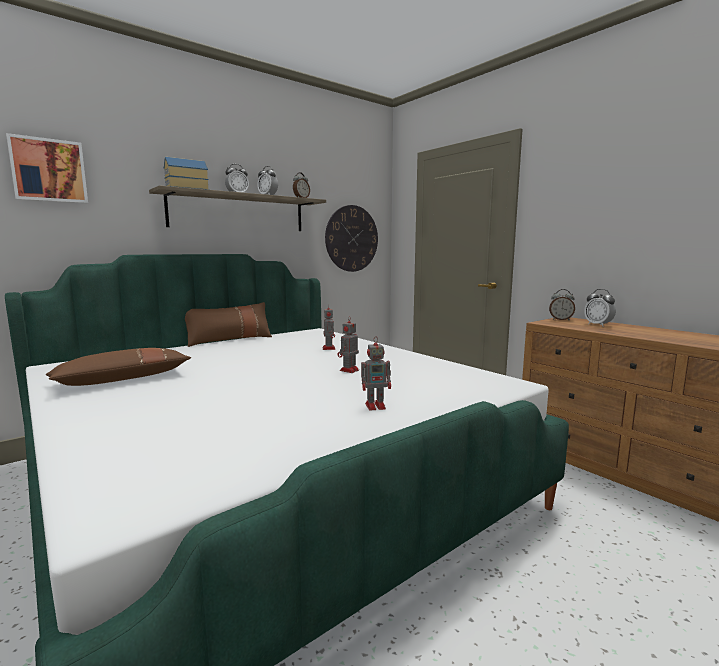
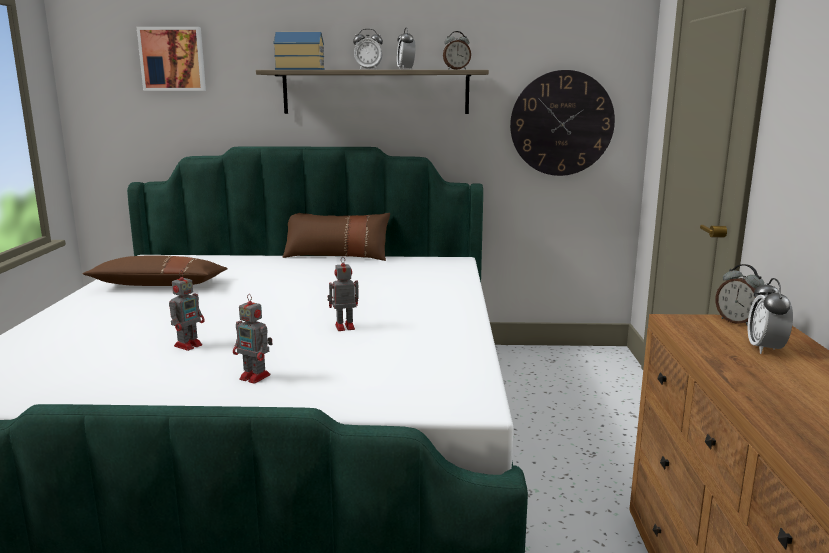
camera: 40 degrees right, 5 degrees up
toy robot [323,304,336,350] -> toy robot moved to [169,271,205,351]

